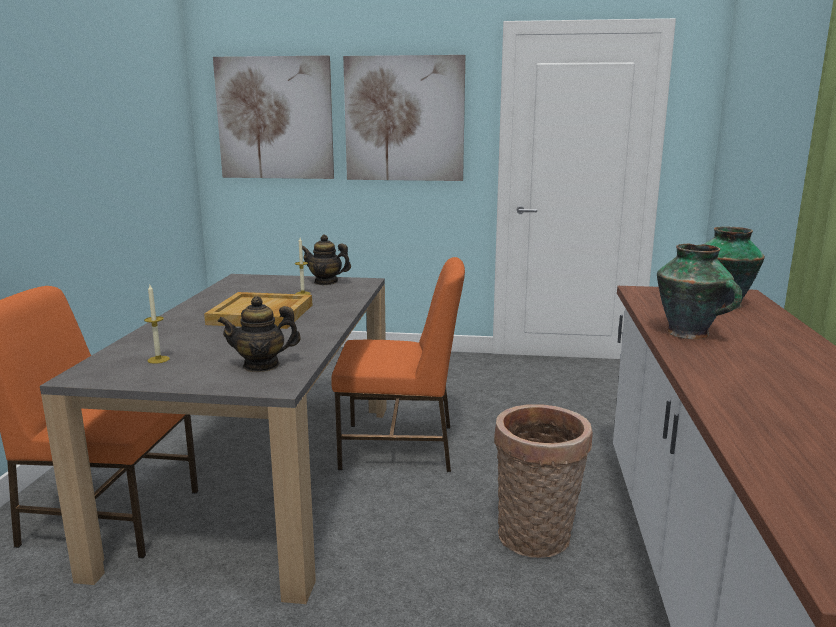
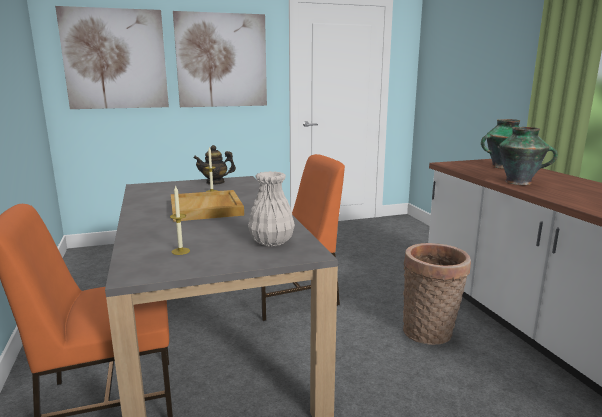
camera: 25 degrees left, 0 degrees up
teapot [217,296,301,372] -> white vase [248,171,295,247]

